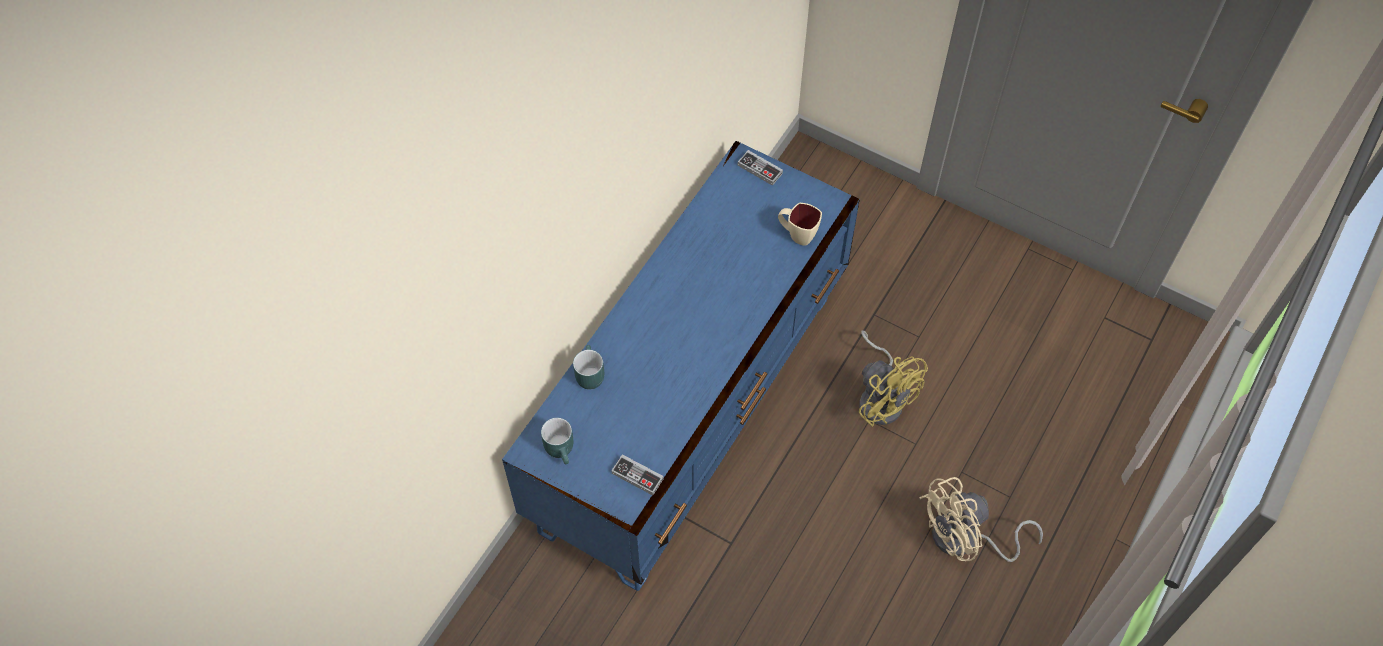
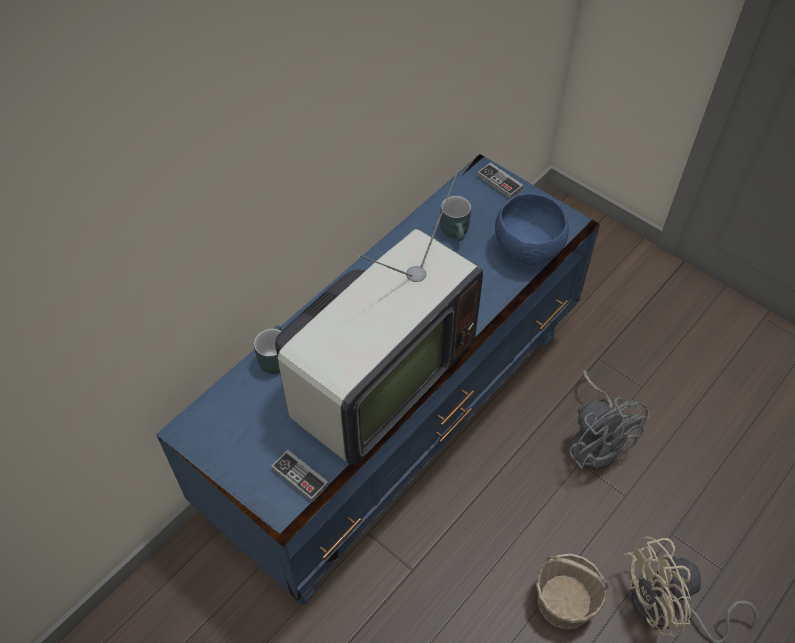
camera: 10 degrees right, 5 degrees down
turquoise mug [541,418,573,464] -> turquoise mug moved to [440,196,471,241]
beige mug [778,203,822,246] -> blue bowl [495,193,569,265]
yellow fan [859,330,928,427] -> grey fan [569,370,650,470]
none -> television [275,166,483,465]
none -> basket [536,553,609,630]

